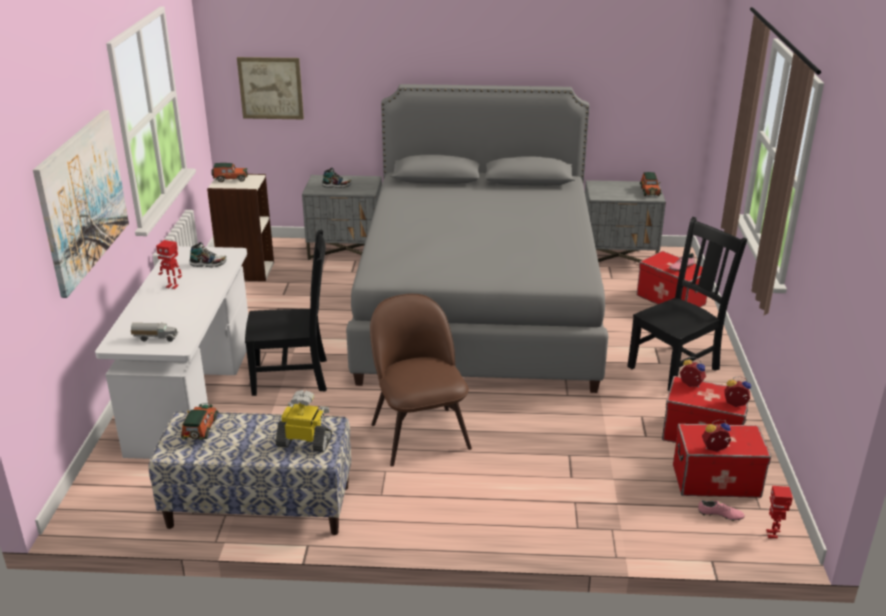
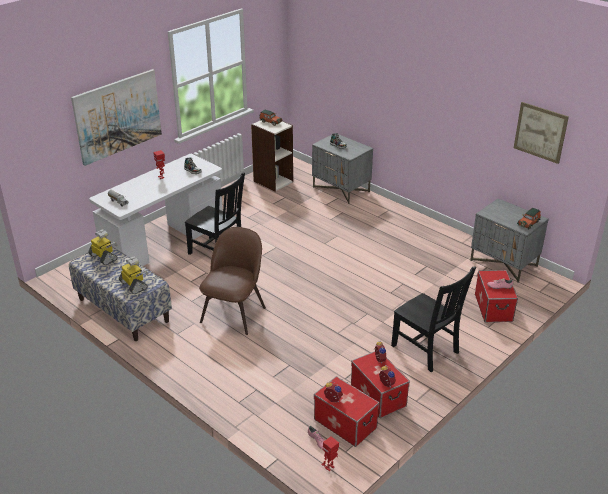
camera: 40 degrees right, 5 degrees up
toy car [181,403,219,440] -> toy robot [88,230,118,265]
picture [237,57,304,119] -> picture moved to [514,102,569,164]
grey bed [346,84,608,393] -> none
black chair [627,217,747,391] -> black chair turned 45 degrees clockwise [391,266,476,372]

